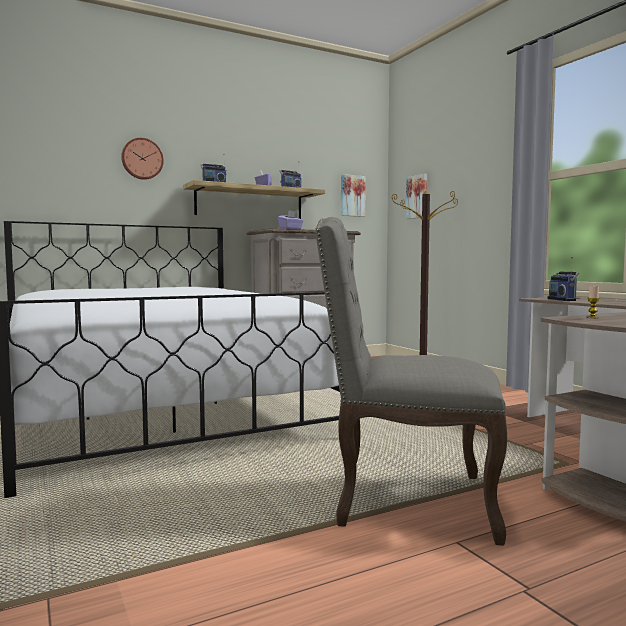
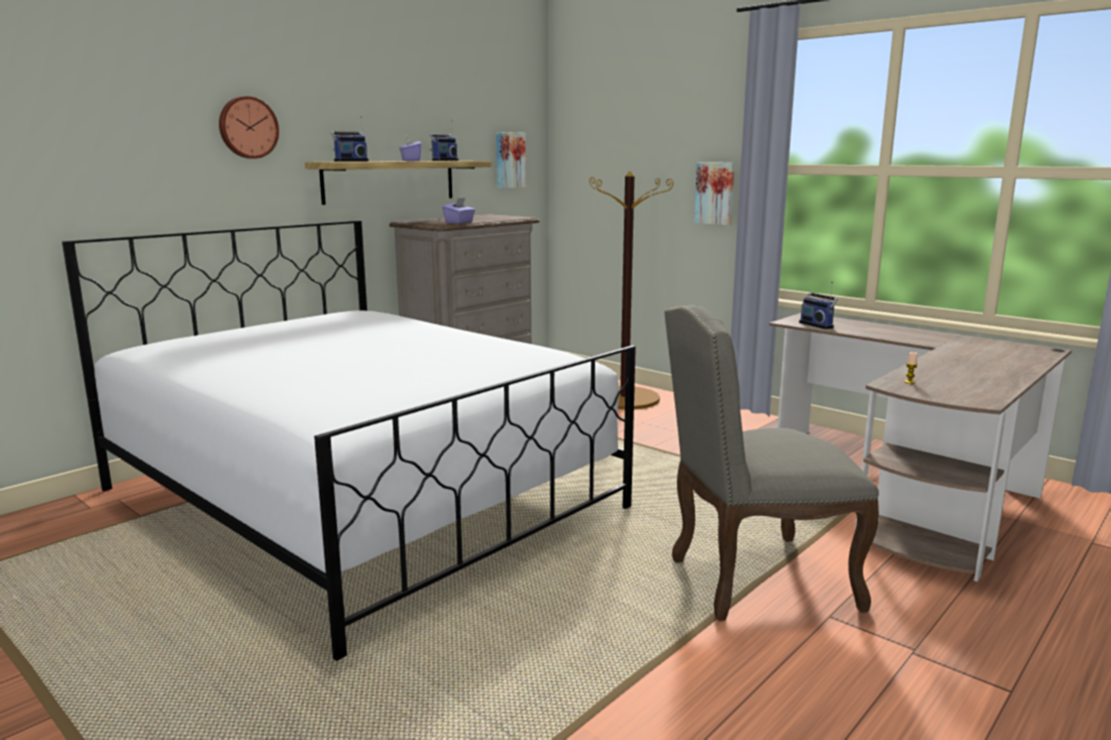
camera: 20 degrees left, 10 degrees up
picture [406,174,427,219] -> picture moved to [694,162,735,225]

